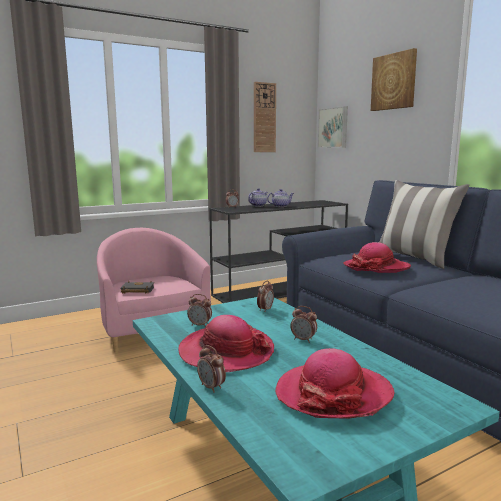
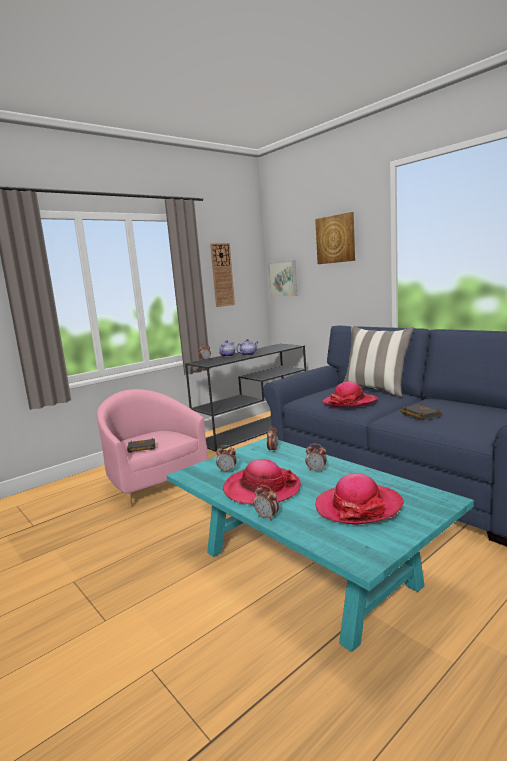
camera: 10 degrees left, 0 degrees up
none -> black book [400,403,442,420]

